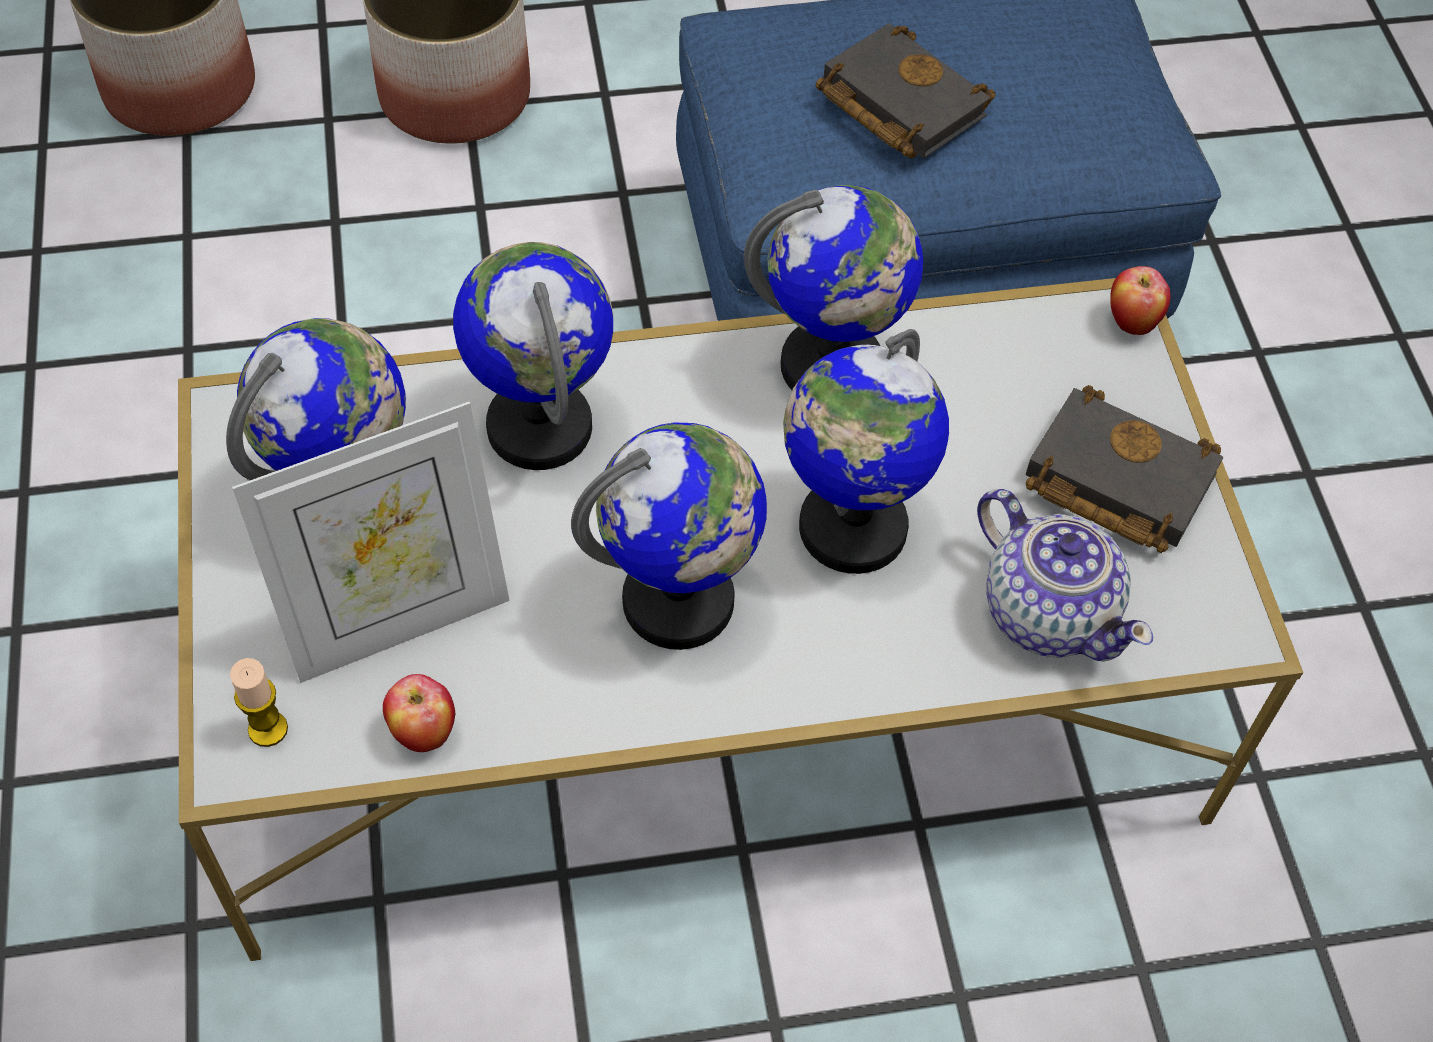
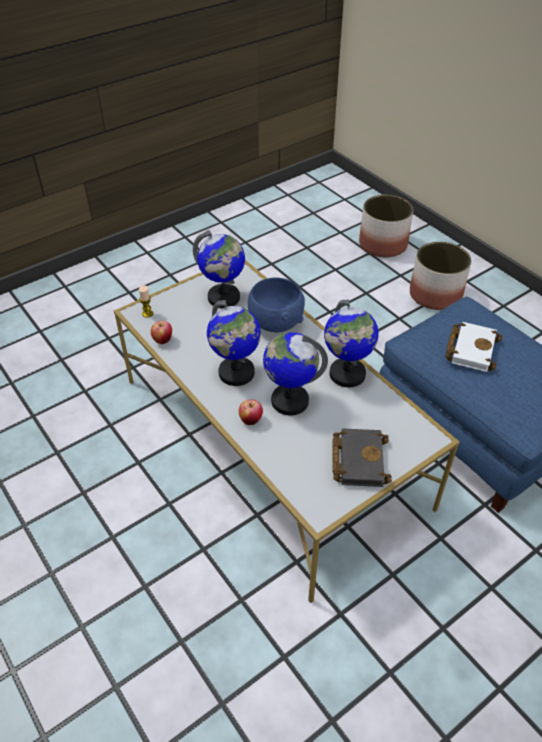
camera: 65 degrees right, 10 degrees down
picture frame [232,402,510,683] -> none
globe [453,242,613,470] -> blue bowl [248,278,305,333]
black book [815,23,995,159] -> white book [445,322,502,372]
teapot [977,489,1153,662] -> none
apple [1110,266,1171,335] -> apple moved to [239,399,263,425]

